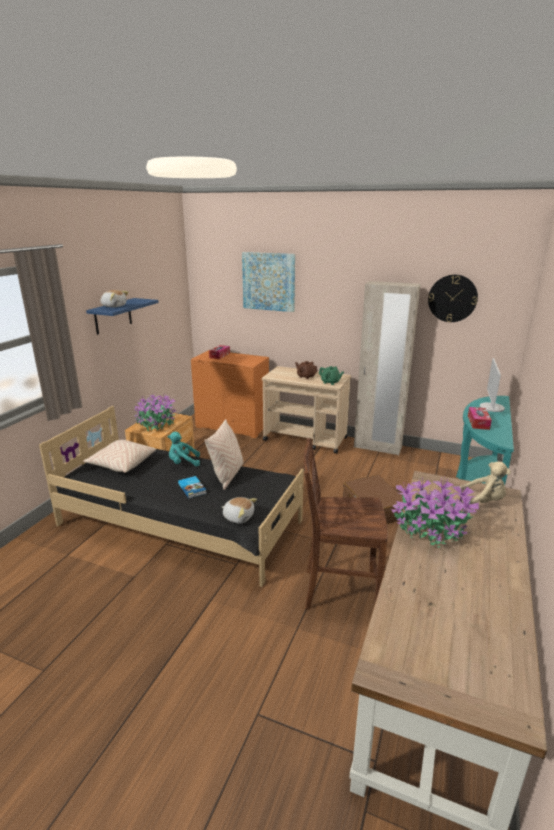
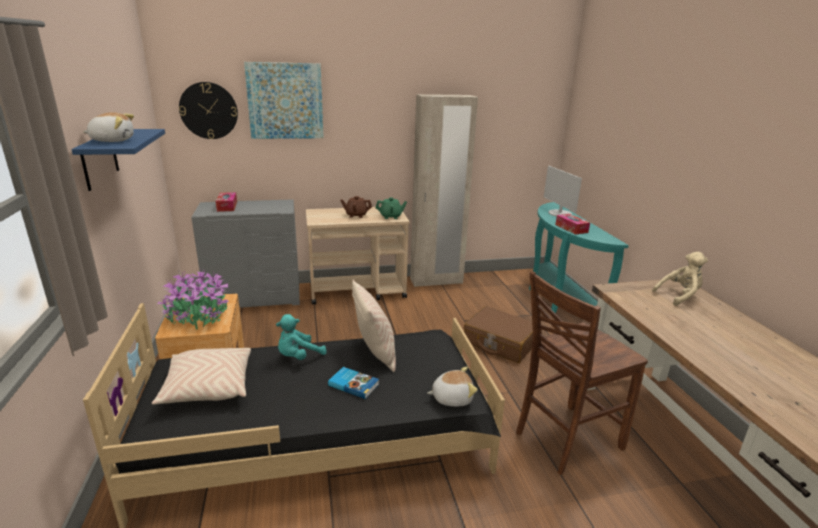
camera: 35 degrees left, 0 degrees up
orange dresser [191,350,269,438] -> grey dresser [191,199,300,308]
potted plant [391,476,479,548] -> none
wall clock [428,275,478,322] -> wall clock moved to [179,82,238,139]

